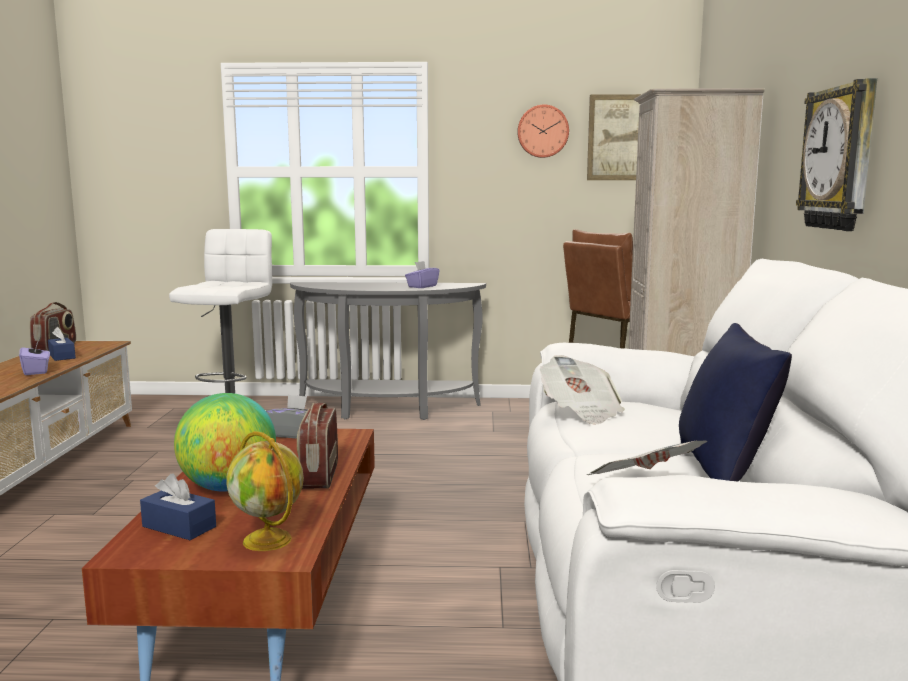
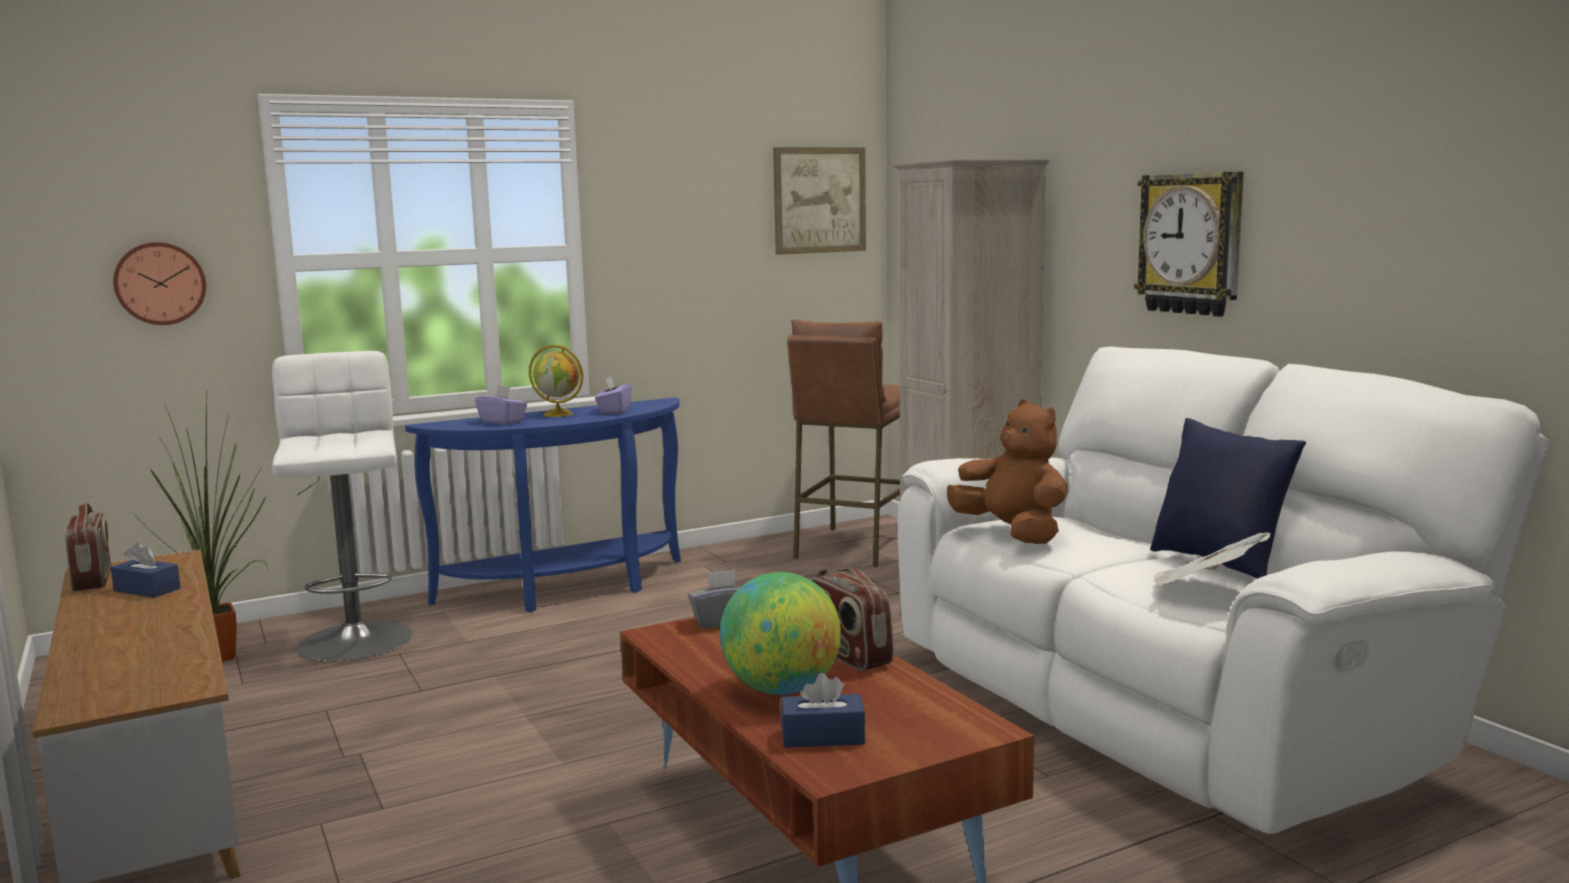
camera: 30 degrees left, 0 degrees up
purple tissue box [19,340,50,375] -> purple tissue box moved to [475,385,527,425]
globe [226,431,304,551] -> globe moved to [529,345,583,417]
grey console table [290,282,486,420] -> blue console table [405,397,681,612]
wall clock [517,104,569,158] -> wall clock moved to [113,242,206,325]
newspaper [539,355,625,425] -> brown plush toy [947,399,1068,544]
none -> potted plant [131,393,269,662]

